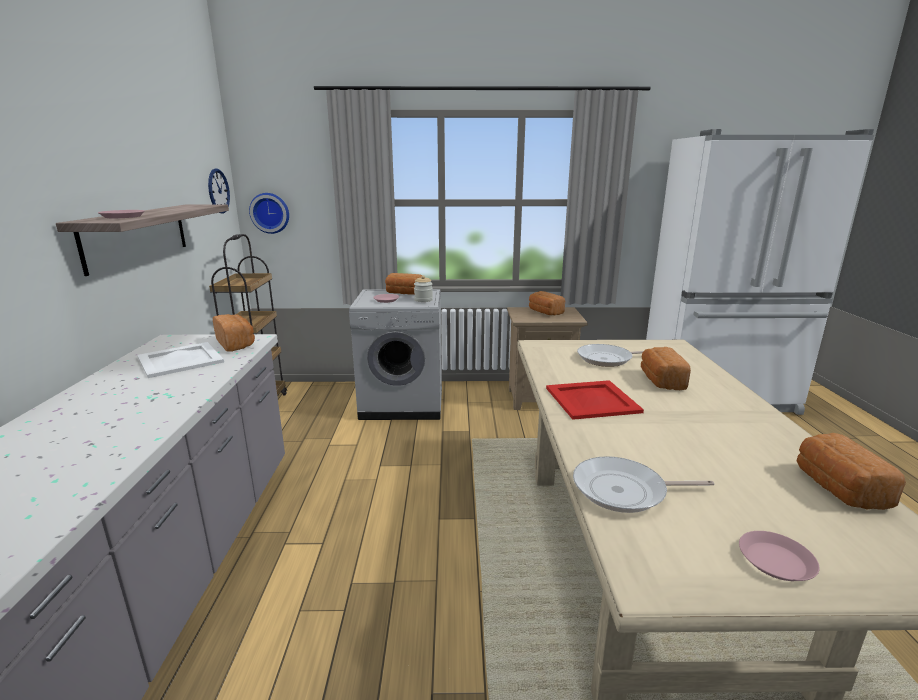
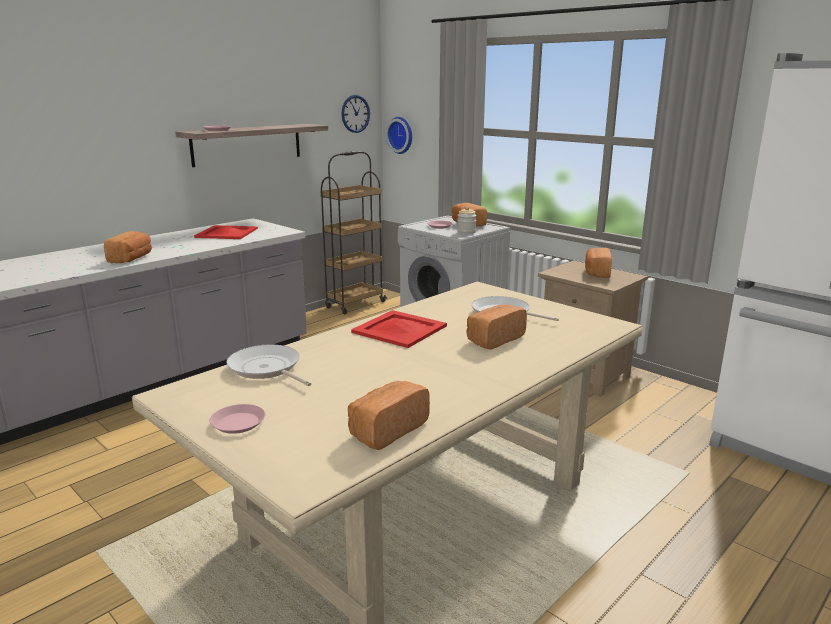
camera: 45 degrees right, 0 degrees up
white tray [137,342,224,378] -> red tray [194,225,258,239]
bread [213,314,255,352] -> bread moved to [104,231,152,263]

